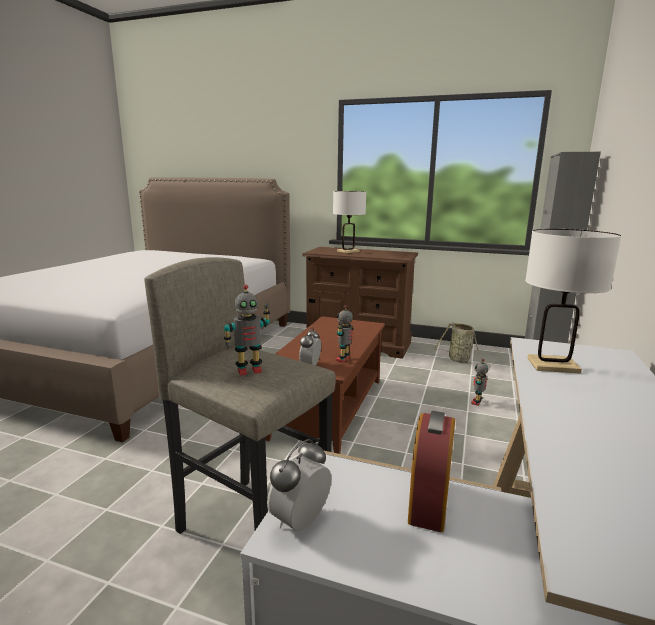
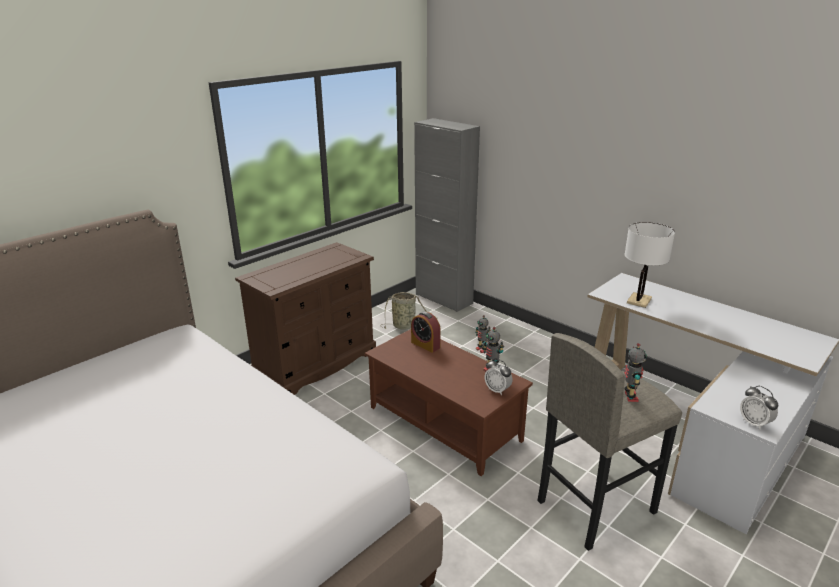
camera: 65 degrees left, 10 degrees up
white table lamp [333,191,366,253] -> none
alarm clock [408,411,455,532] -> alarm clock moved to [411,312,441,353]

